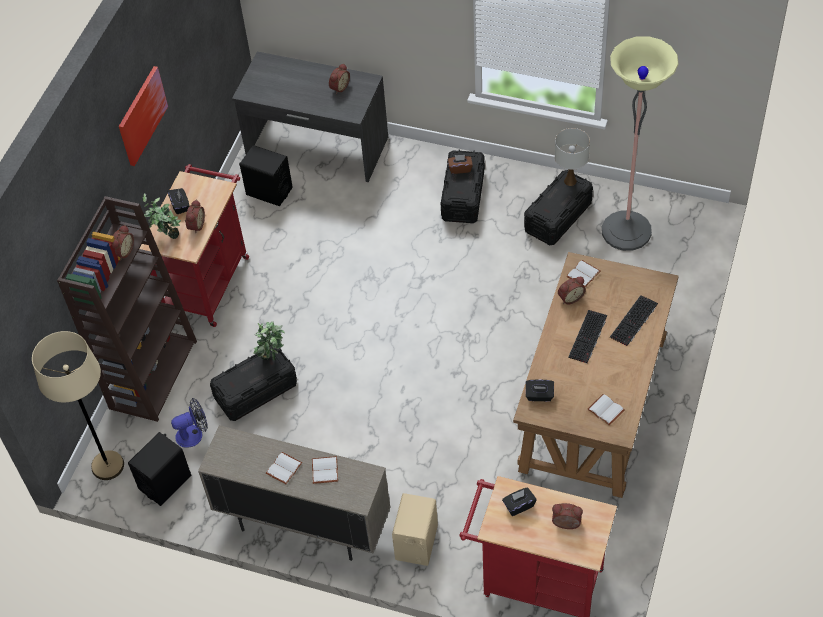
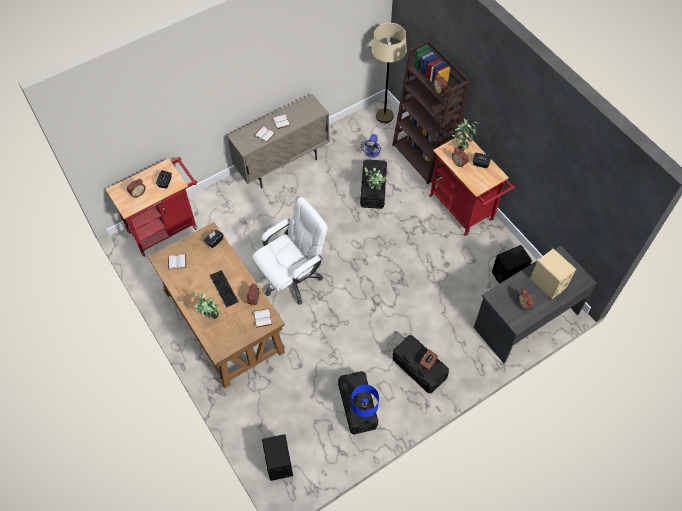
camera: 125 degrees right, 5 degrees up
picture [119,66,168,166] -> none
black speaker [128,432,191,506] -> black speaker moved to [262,434,293,481]
beige speaker [392,493,438,566] -> beige speaker moved to [530,249,576,299]
white table lamp [555,128,590,186] -> blue table lamp [351,385,379,419]
floor lamp [602,36,679,251] -> none
keyboard [610,295,658,346] -> potted plant [192,290,221,319]
none -> white office chair [252,197,328,305]

